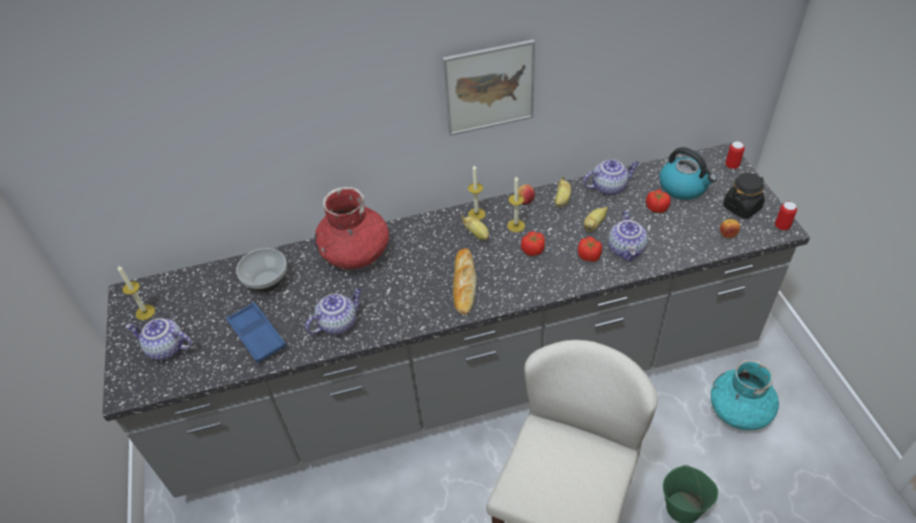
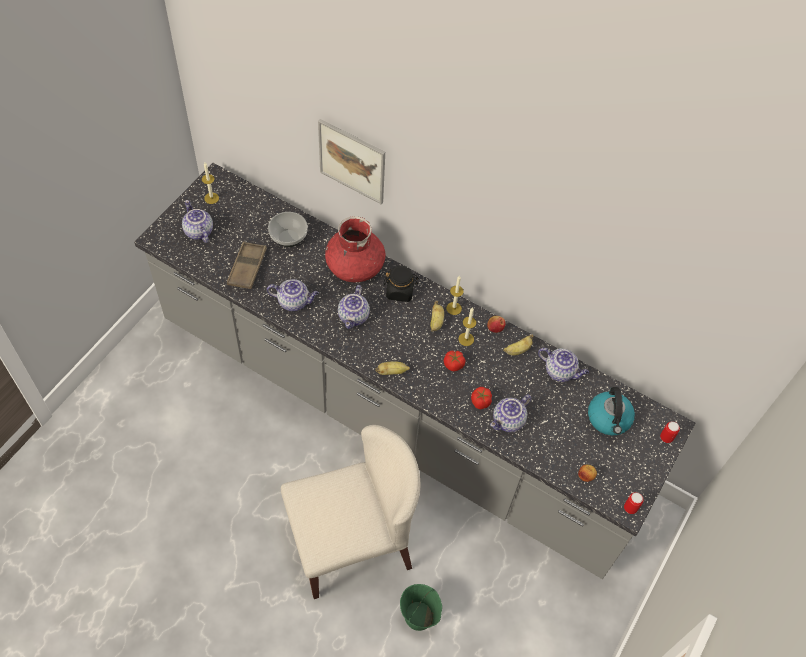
camera: 40 degrees right, 10 degrees up
blue tray [226,302,286,363] -> brown tray [227,242,267,289]
picture [443,39,535,136] -> picture moved to [318,119,385,204]
bread [453,248,477,315] -> none
banana [584,207,608,232] -> banana moved to [375,361,410,375]
tomato [646,190,671,213] -> none
turquoise vase [711,359,779,430] -> none
black jar [723,173,765,219] -> black jar moved to [383,265,419,302]
none -> teapot [338,285,370,329]

